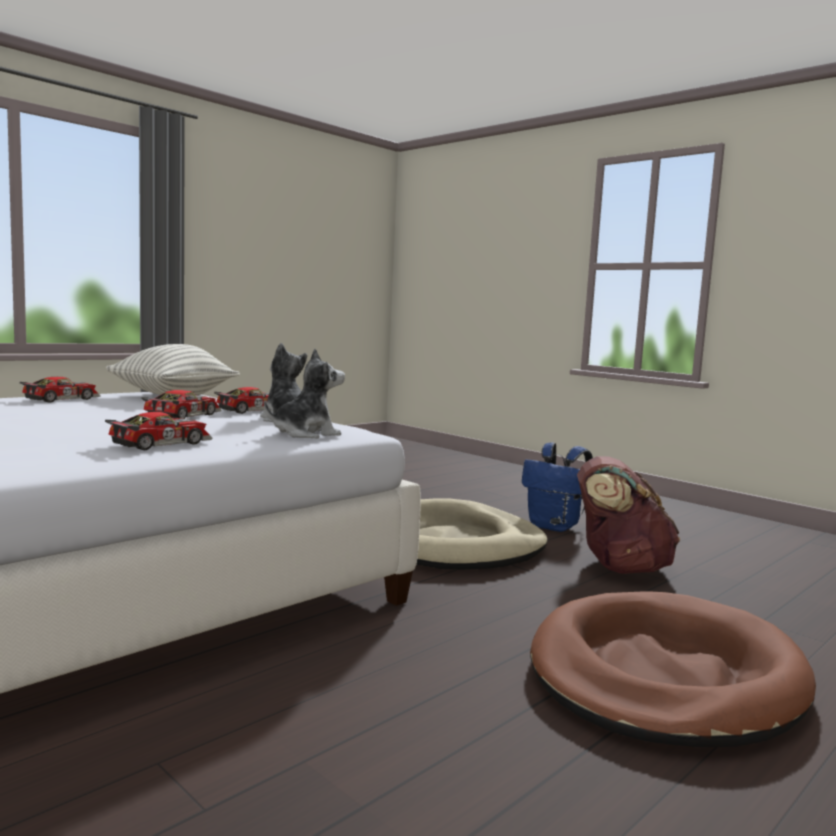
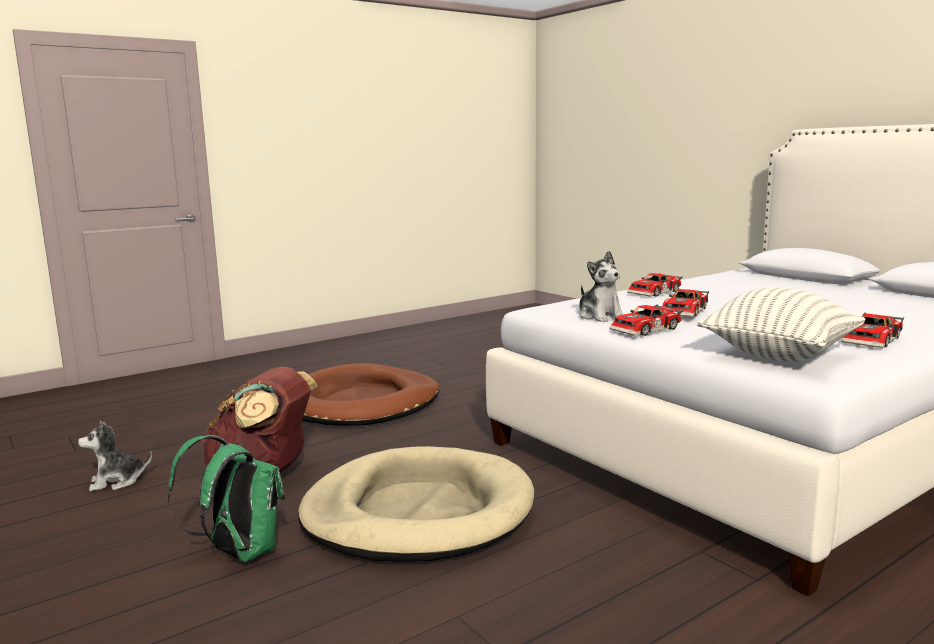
camera: 170 degrees left, 5 degrees up
plush toy [264,349,345,438] -> plush toy moved to [78,421,152,491]
blue backpack [522,442,593,532] -> green backpack [167,435,284,562]

